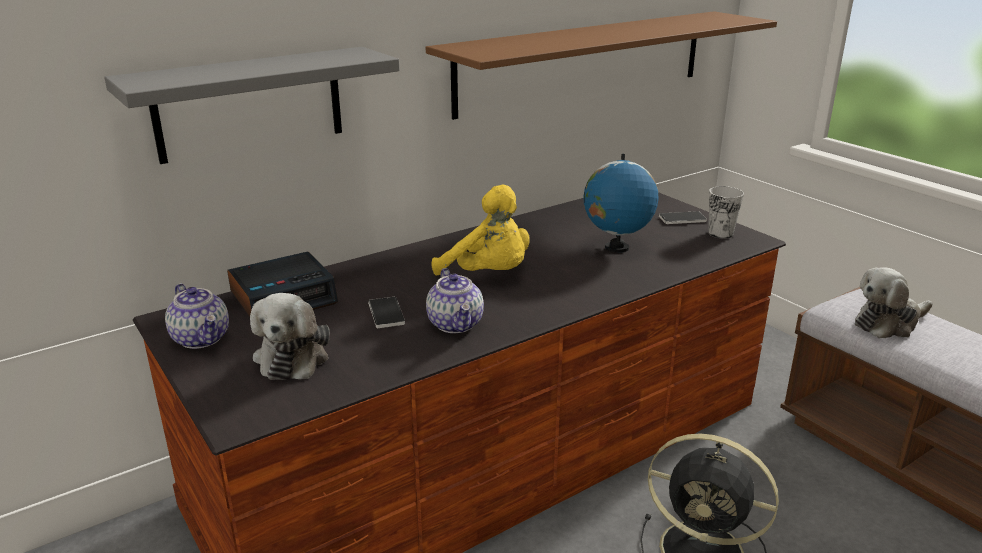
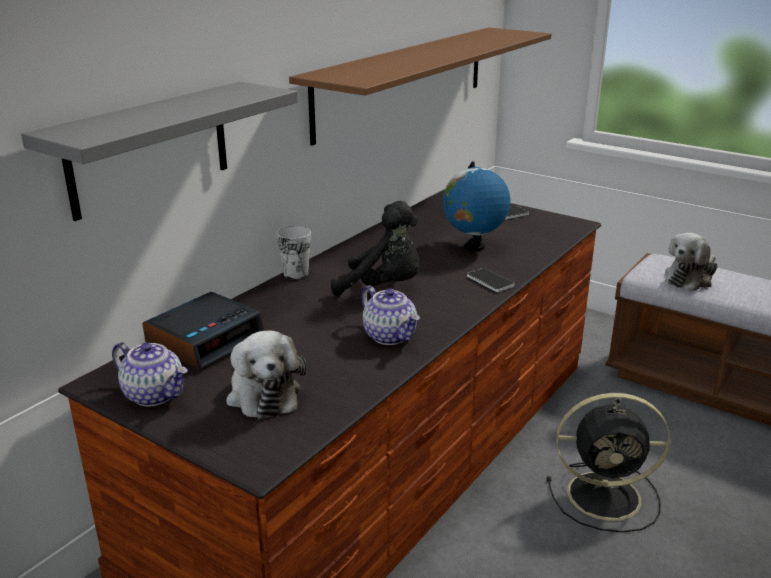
camera: 20 degrees left, 0 degrees up
phone [368,297,405,328] -> phone moved to [467,268,515,292]
yellow plush toy [431,185,530,275] -> black plush toy [331,201,420,296]
cup [709,186,744,239] -> cup moved to [277,226,311,280]

